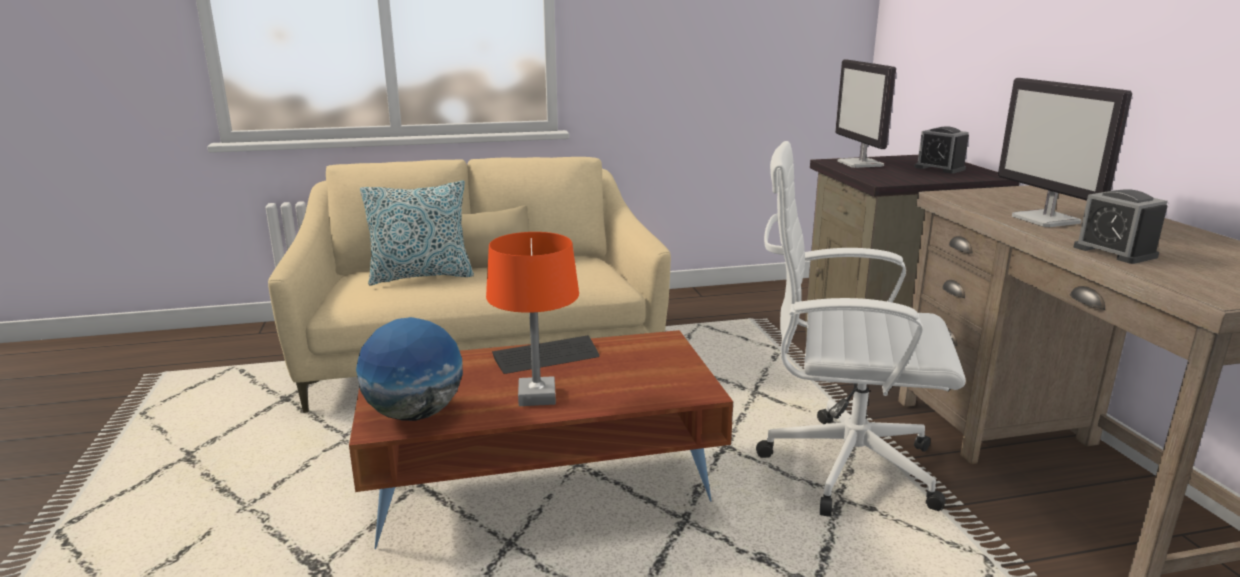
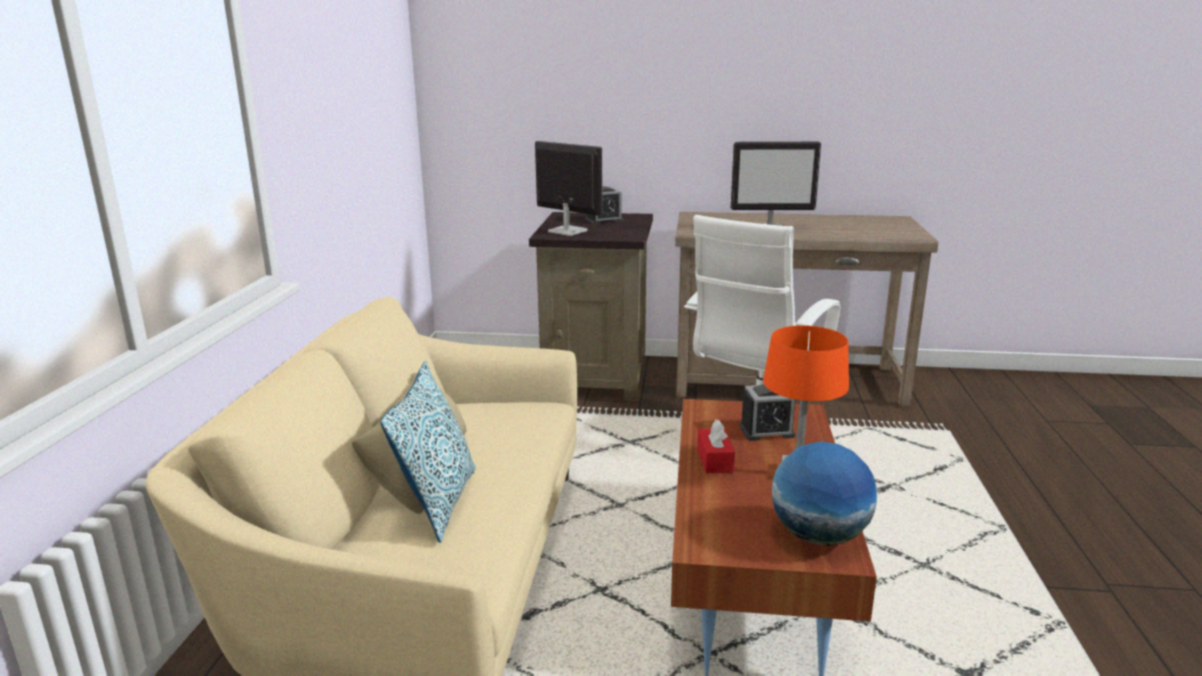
camera: 70 degrees left, 0 degrees up
keyboard [492,335,599,374] -> red tissue box [697,420,735,473]
monitor [835,60,896,168] -> monitor turned 150 degrees counterclockwise [535,141,603,236]
alarm clock [1074,189,1168,264] -> alarm clock moved to [739,384,795,441]

